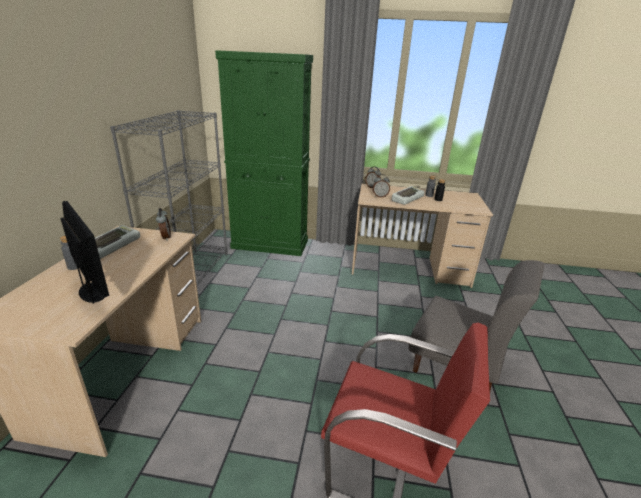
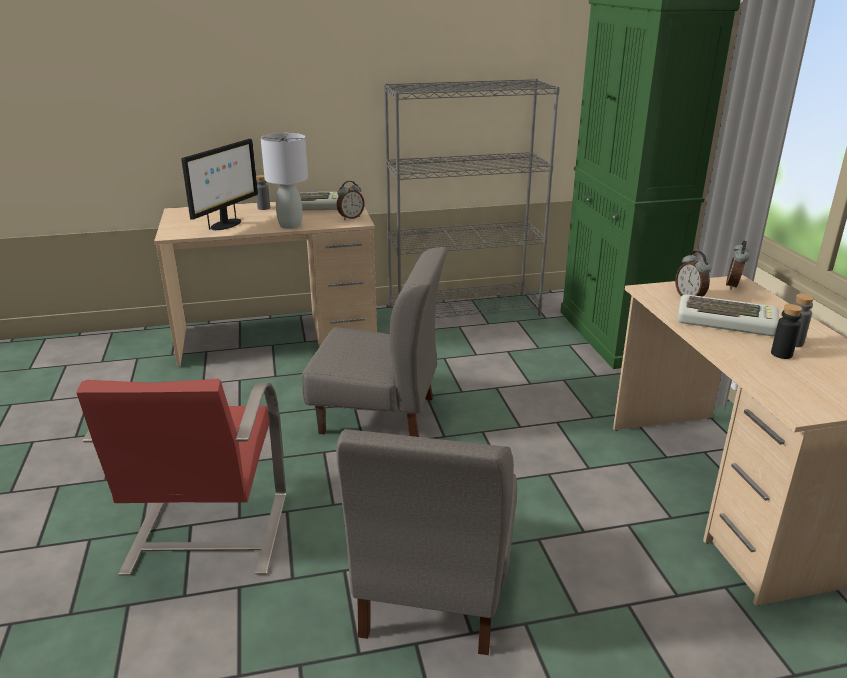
camera: 70 degrees right, 0 degrees up
none -> grey table lamp [261,133,308,229]
none -> grey chair [302,247,447,437]

